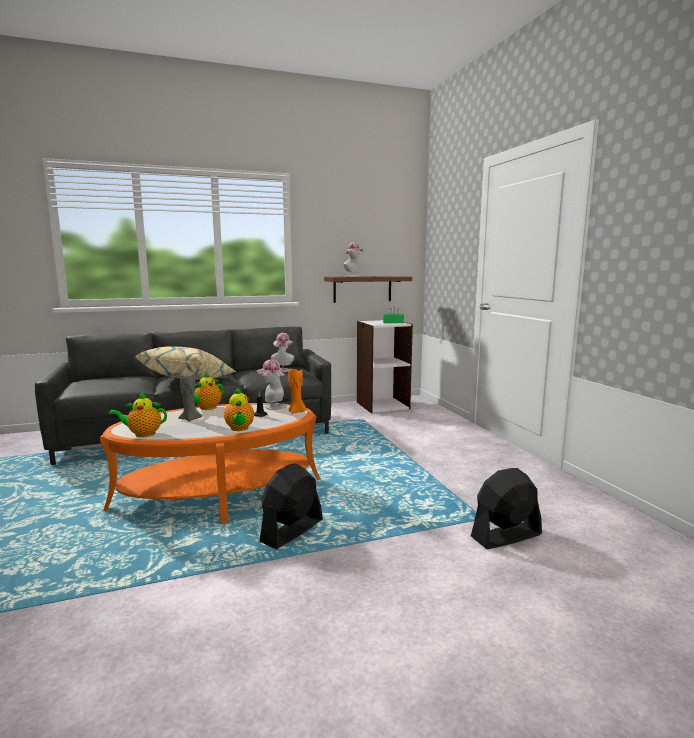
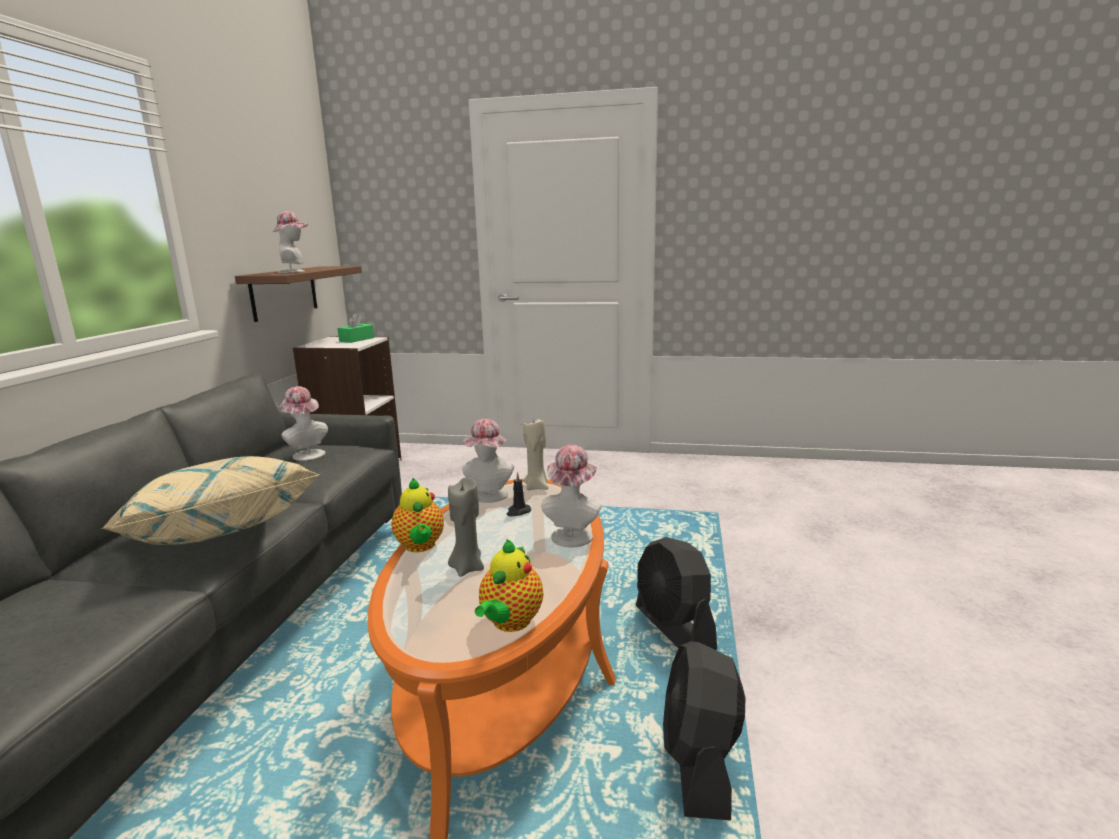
camera: 60 degrees left, 5 degrees up
teapot [224,387,254,431] -> hat [541,445,602,548]
orange candle [288,367,306,414] -> beige candle [523,419,549,490]
black fan [471,468,542,549] -> black fan moved to [663,641,745,820]

